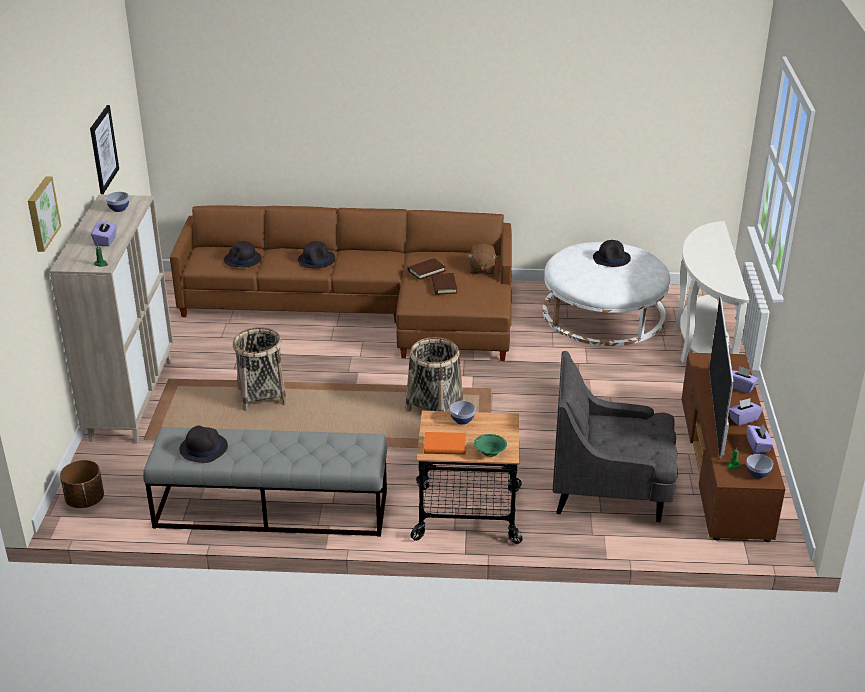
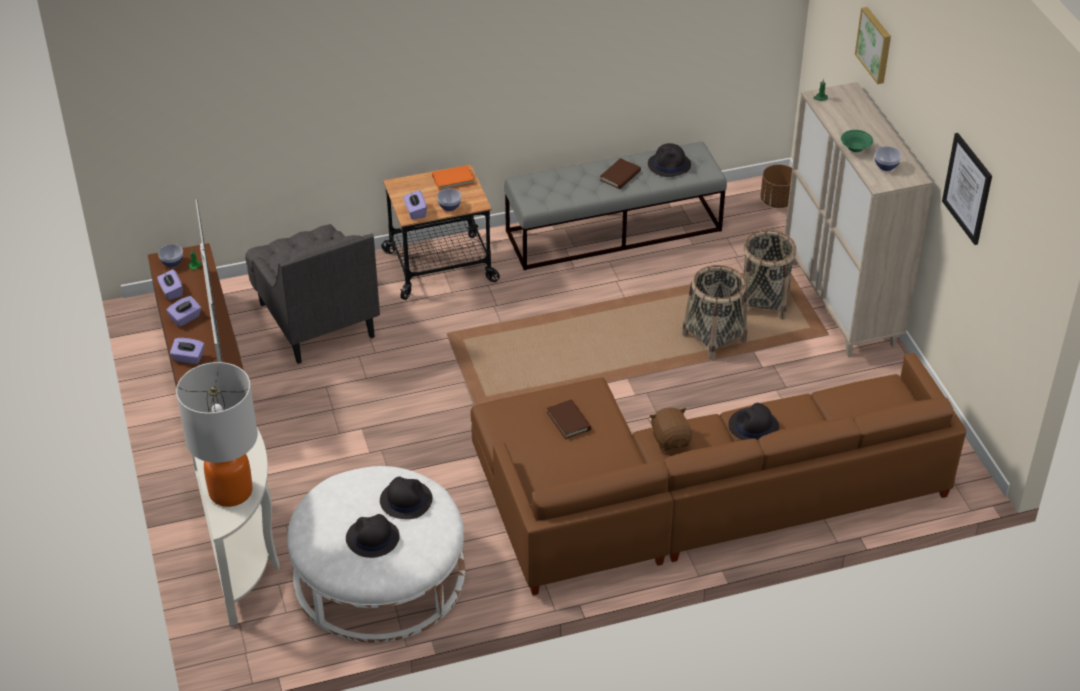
camera: 160 degrees right, 10 degrees up
purple tissue box [91,219,117,246] -> purple tissue box moved to [404,190,427,220]
black hat [224,241,262,267] -> black hat moved to [380,477,432,519]
basket [405,337,463,412] -> basket moved to [743,230,796,320]
brown book [408,258,446,280] -> brown book moved to [600,158,641,189]
brown plush toy [468,243,497,275] -> brown plush toy moved to [650,407,692,451]
green bowl [474,434,507,457] -> green bowl moved to [841,130,873,152]
grey armchair [553,351,678,522] -> grey armchair turned 75 degrees clockwise [245,224,380,364]
none -> table lamp [176,362,258,507]

